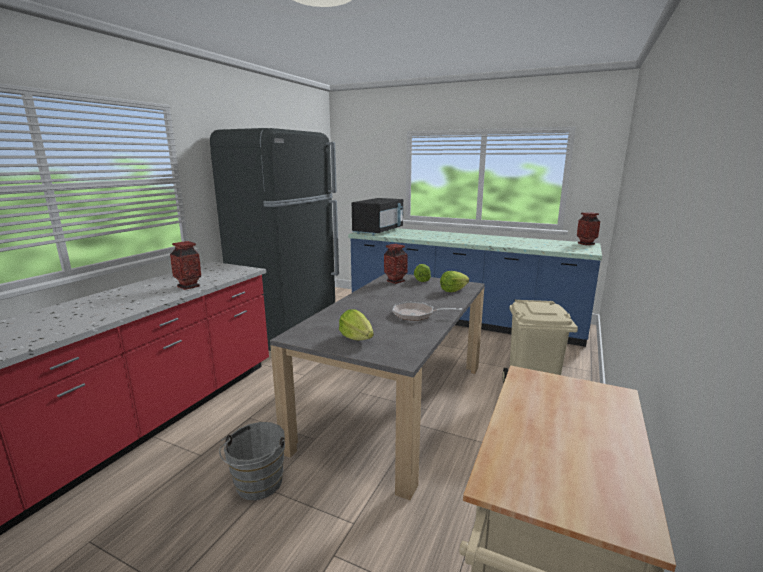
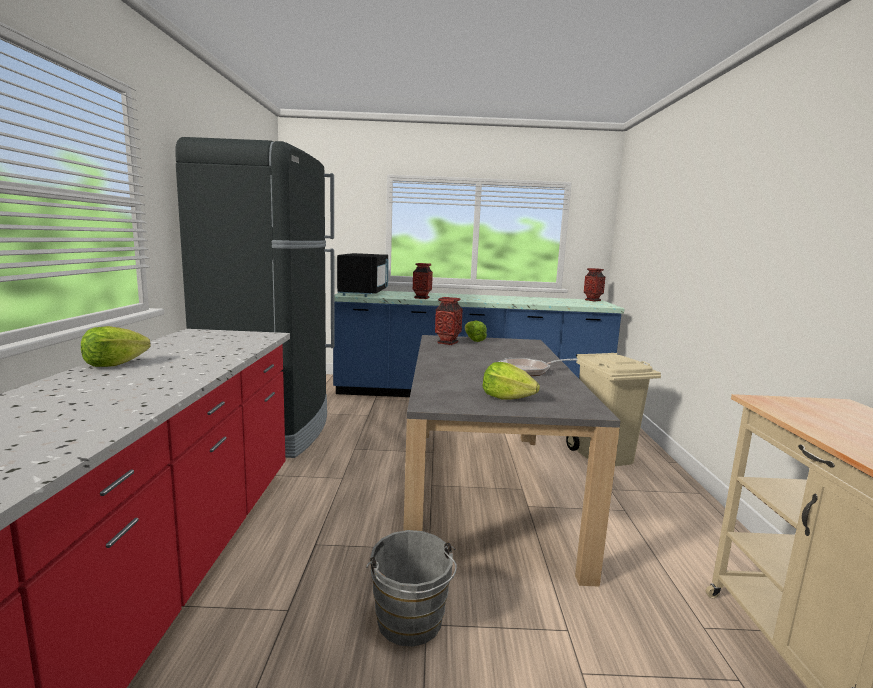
camera: 25 degrees left, 5 degrees down
vase [170,241,201,290] -> vase moved to [412,263,433,299]
lettuce [440,271,469,292] -> lettuce moved to [81,326,151,367]

